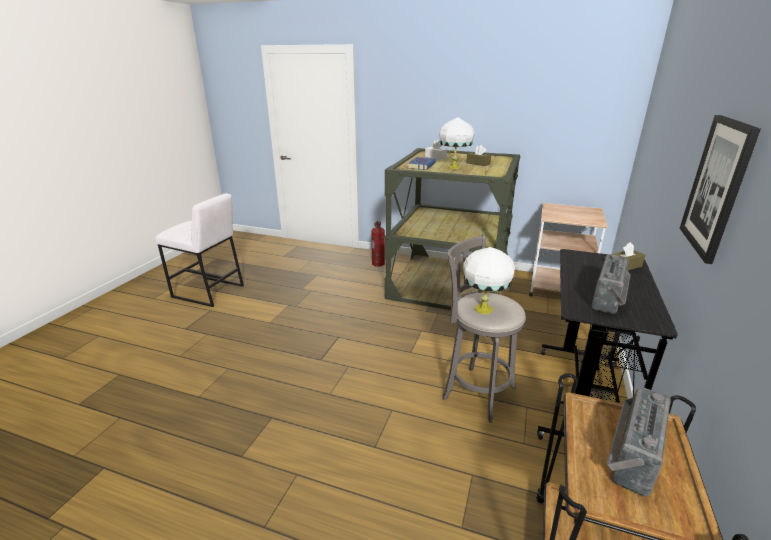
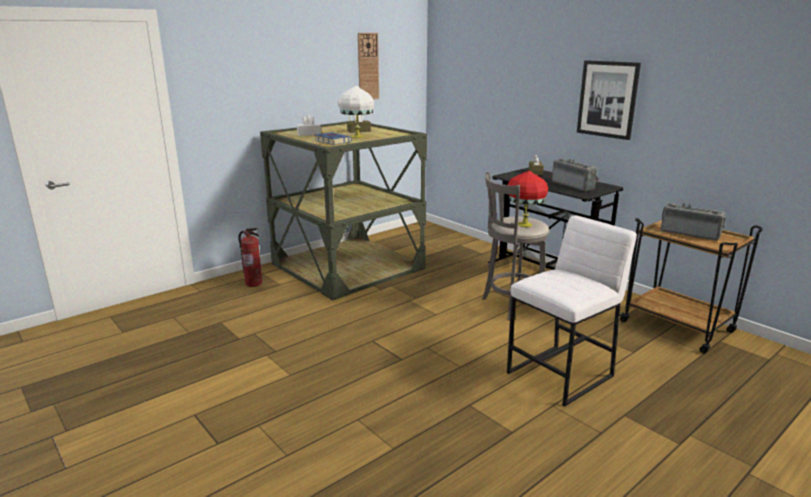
camera: 60 degrees left, 5 degrees down
white chair [155,193,244,307] -> white chair moved to [507,216,637,406]
white table lamp [463,247,515,314] -> red table lamp [508,171,548,227]
beige cart [529,203,608,296] -> none
radio [607,387,671,497] -> radio turned 150 degrees clockwise [661,203,726,241]
none -> wall clock [358,33,379,100]

